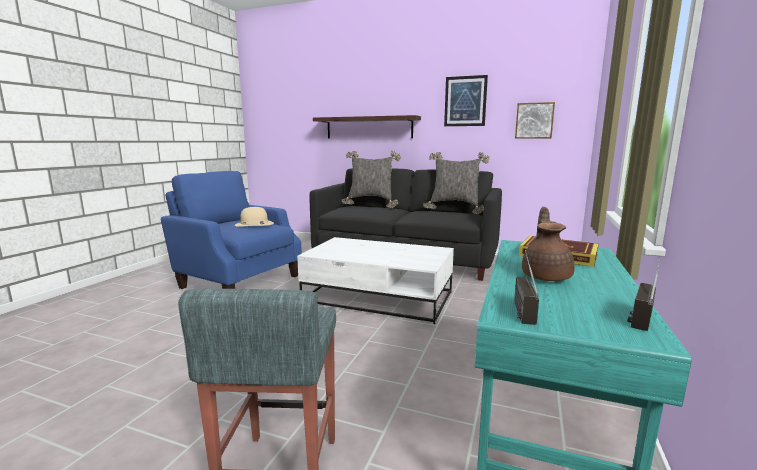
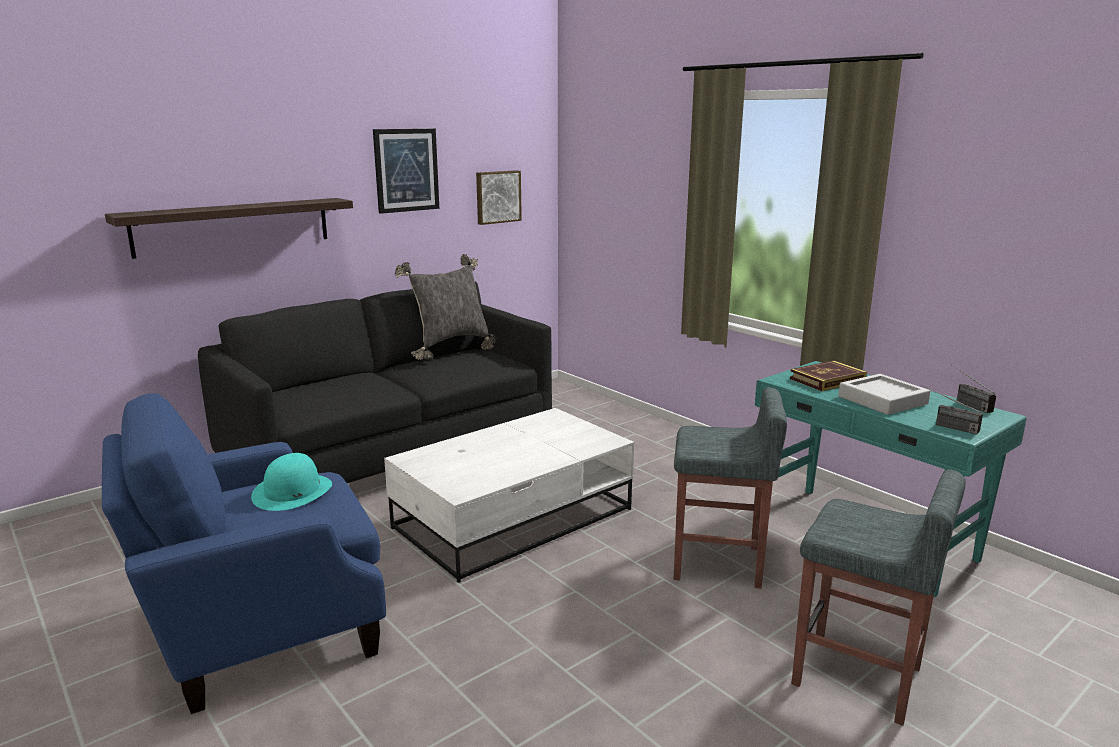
camera: 60 degrees left, 5 degrees up
beige hat [235,207,274,227] -> turquoise hat [251,453,332,511]
pillow [341,151,401,208] -> none
brown teapot [522,207,575,281] -> grey tray [838,374,930,415]
none -> grey stool [674,387,787,589]

